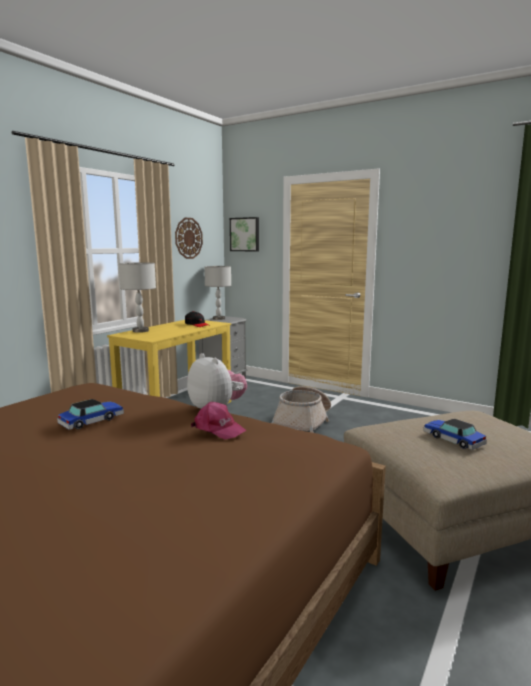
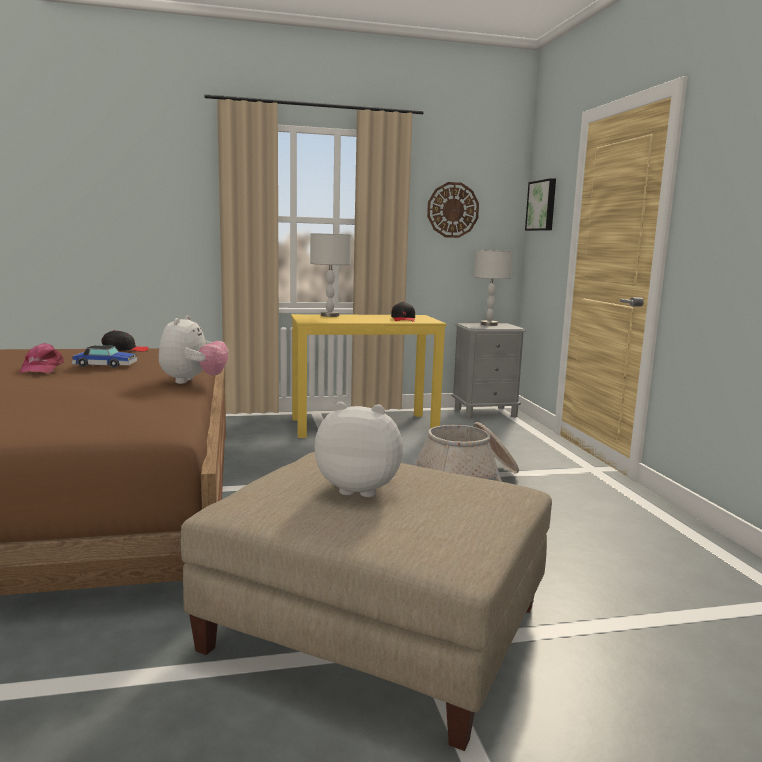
camera: 45 degrees right, 0 degrees up
pink cap [191,402,247,439] -> pink cap moved to [19,343,64,373]
toy car [423,419,487,450] -> plush toy [315,402,403,497]
none -> black cap [101,330,149,352]

